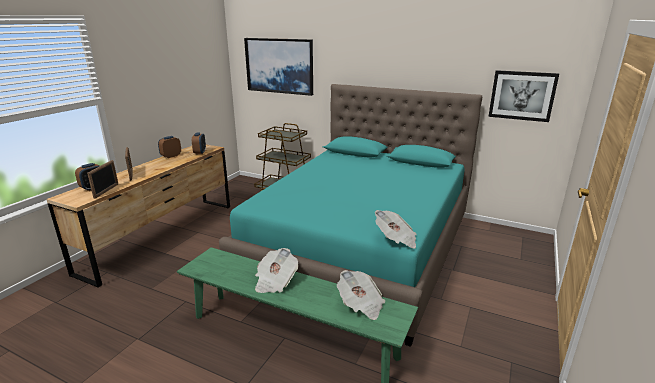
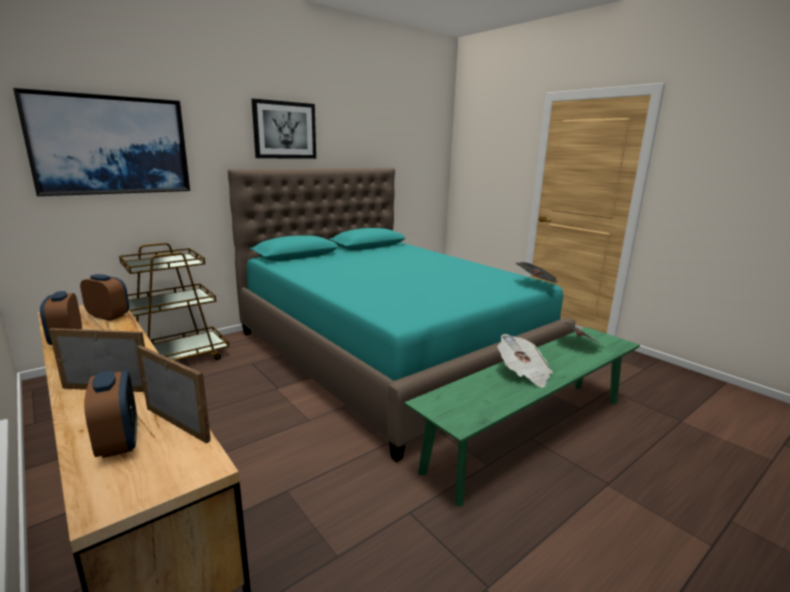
camera: 65 degrees left, 5 degrees down
picture [488,70,559,122] -> picture moved to [251,99,316,159]

